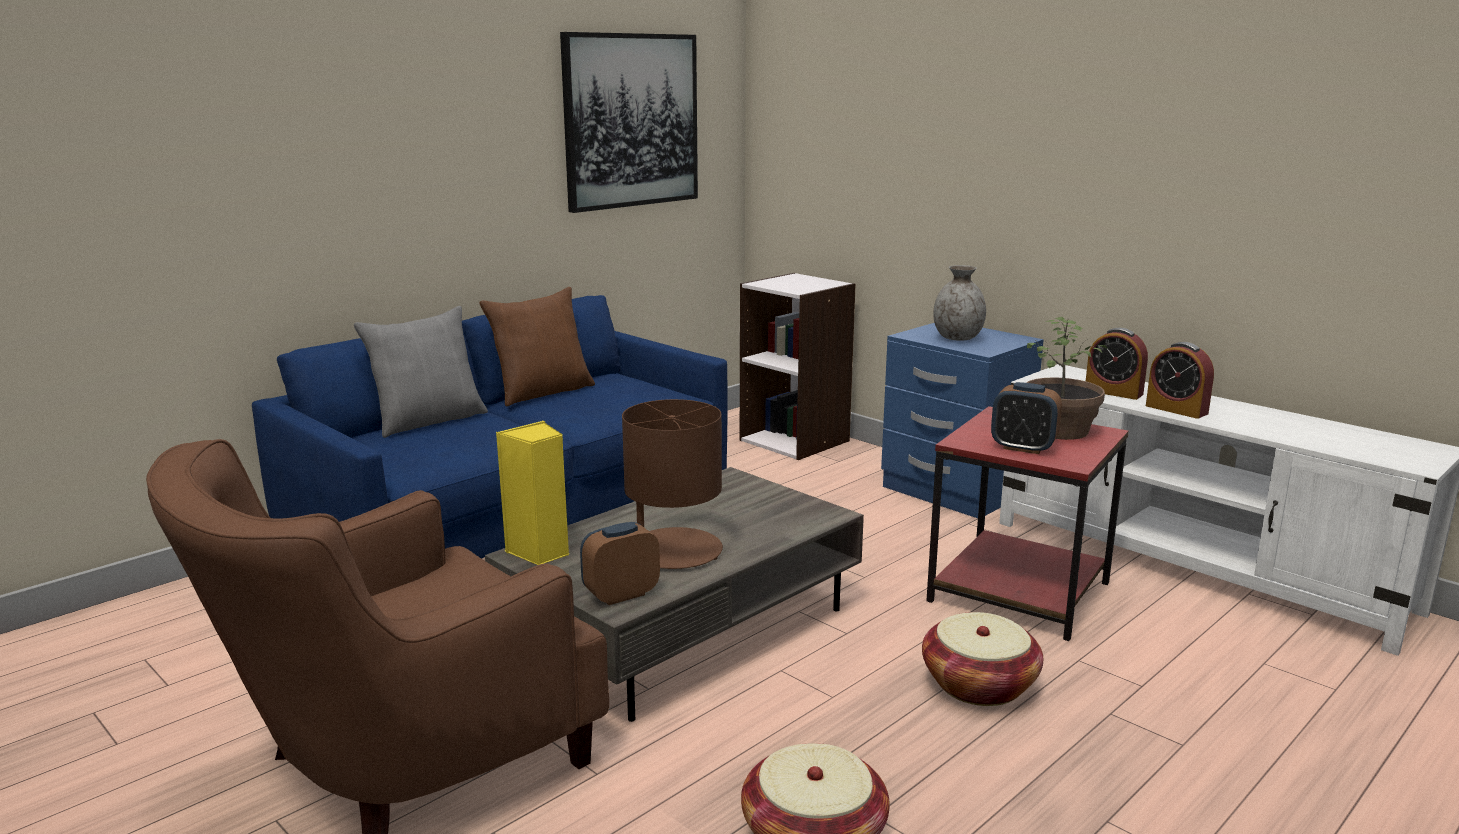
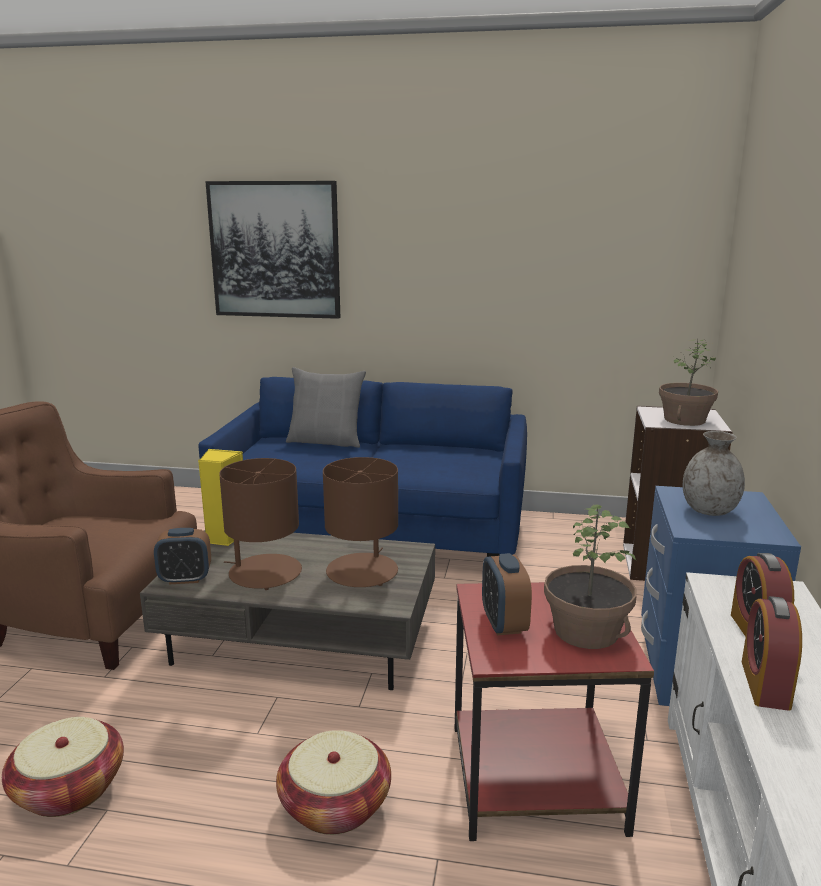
camera: 55 degrees right, 0 degrees up
brown pillow [479,287,595,406] -> none
picture [560,32,698,213] -> picture moved to [205,181,340,319]
alarm clock [580,522,660,605] -> alarm clock turned 150 degrees clockwise [154,528,211,585]
none -> brown table lamp [323,457,398,587]
none -> potted plant [659,339,718,426]

